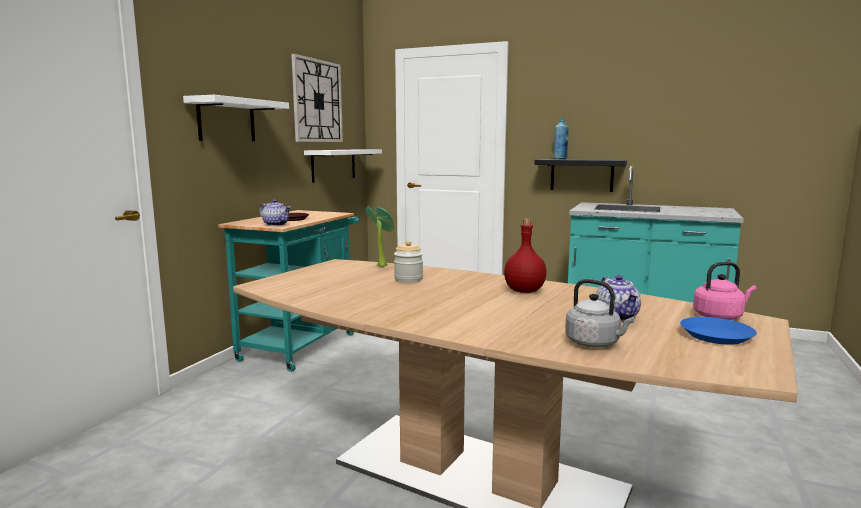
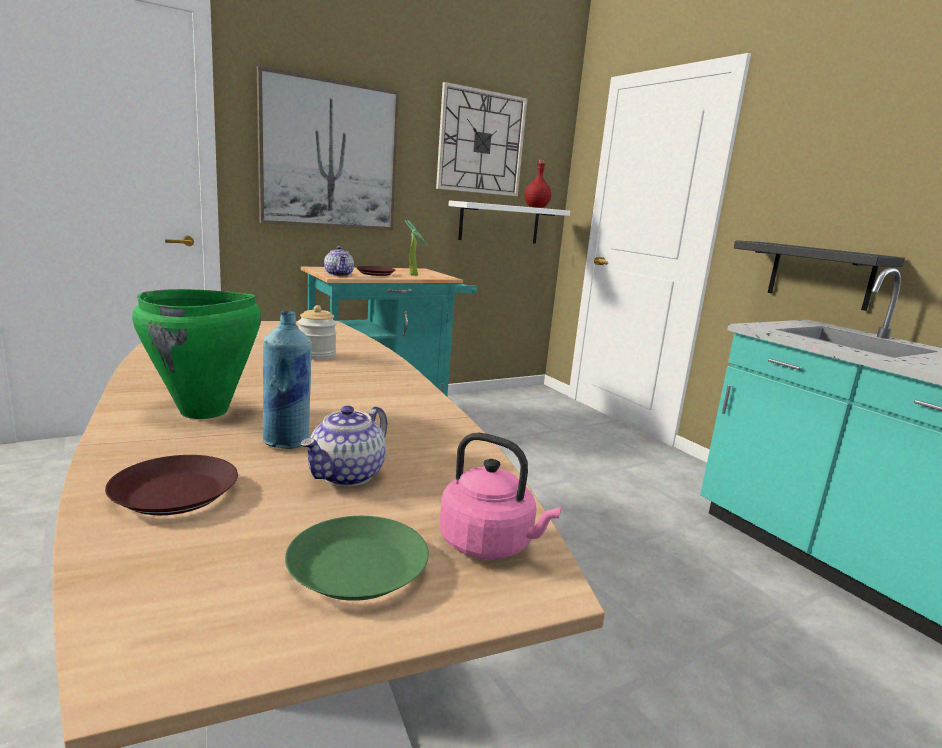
camera: 35 degrees right, 5 degrees up
white shelf [183,95,289,141] -> picture [257,66,399,230]
potted plant [365,207,394,267] -> potted plant moved to [405,220,427,276]
red bottle [504,219,547,293] -> red bottle moved to [524,159,551,208]
blue bottle [553,118,569,159] -> blue bottle moved to [263,311,312,449]
grey kettle [565,279,635,347] -> brown plate [105,455,238,515]
blue plate [680,317,757,345] -> green plate [285,516,429,601]
none -> green cooking pot [132,289,262,419]

